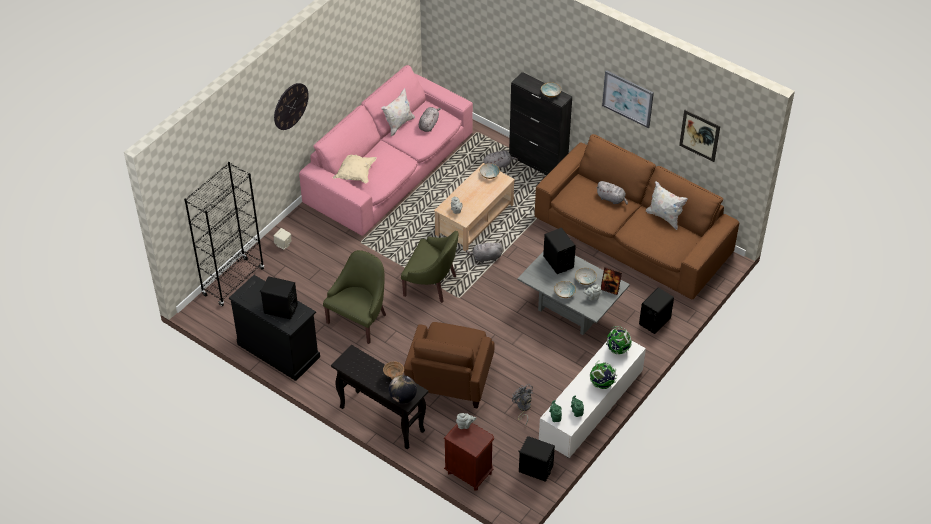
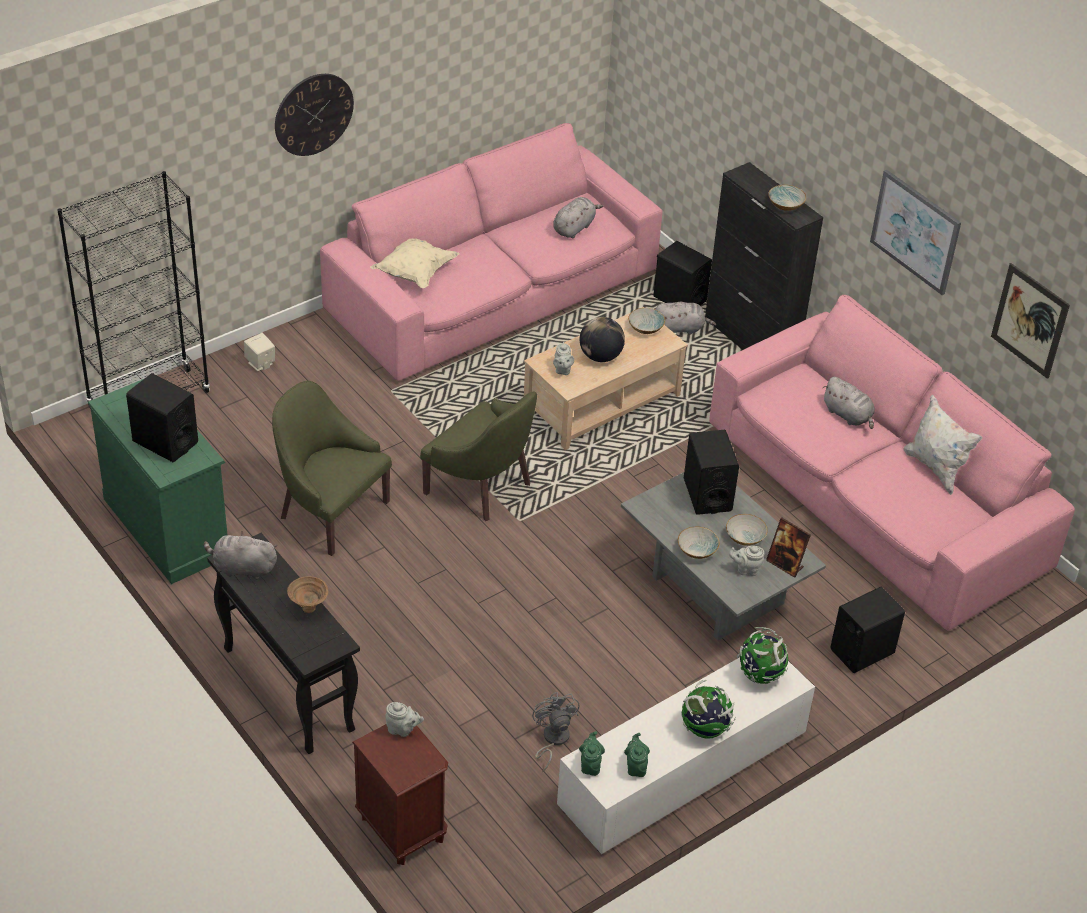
camera: 15 degrees right, 5 degrees down
black dresser [229,275,320,381] -> green dresser [88,379,227,584]
green armchair [323,250,386,344] -> green armchair turned 105 degrees counterclockwise [272,381,392,556]
white pillow [381,88,415,136] -> none
globe [389,375,417,404] -> globe moved to [580,317,625,362]
brown armchair [404,322,494,409] -> none
grey plush toy [466,241,503,263] -> grey plush toy moved to [204,531,278,580]
black speaker [518,436,555,482] -> black speaker moved to [653,241,712,306]
brown sofa [535,134,739,299] -> pink sofa [709,295,1075,630]

